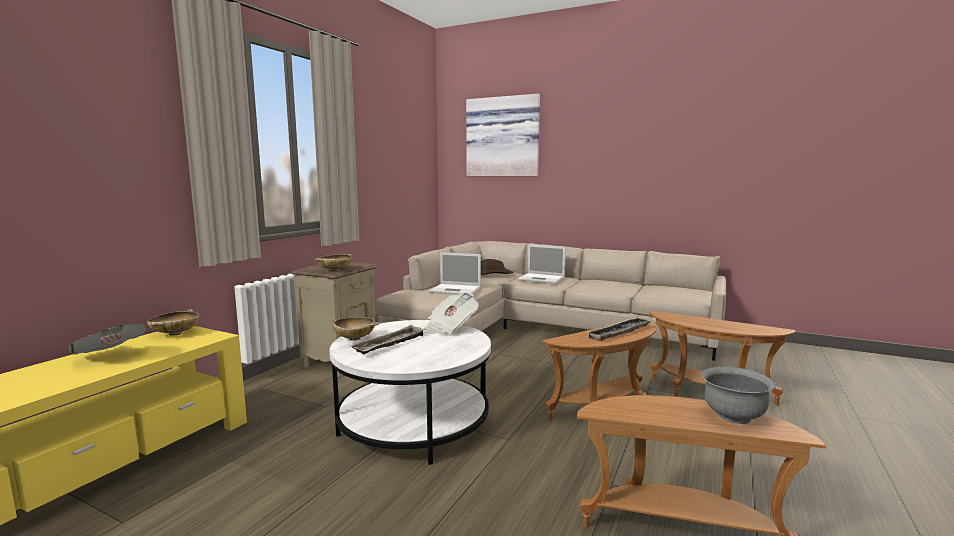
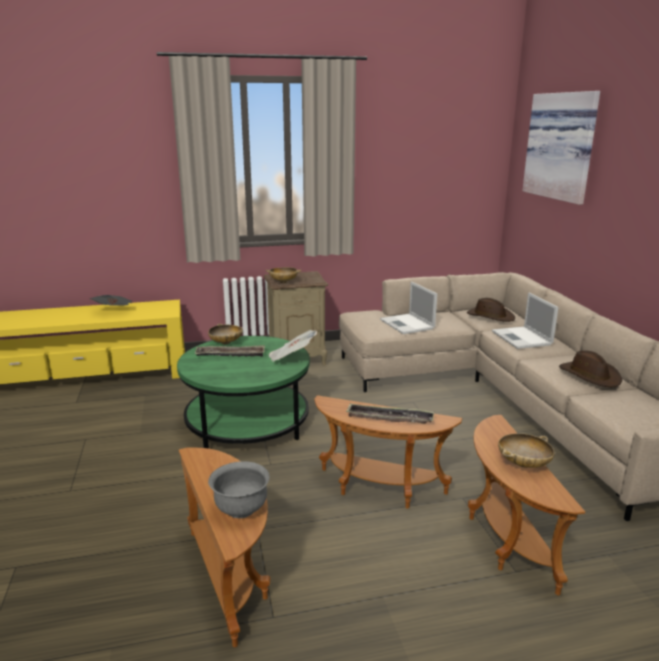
camera: 50 degrees right, 10 degrees up
beige bowl [147,309,200,336] -> beige bowl moved to [498,433,555,468]
white coffee table [329,320,491,465] -> green coffee table [177,336,310,449]
none -> brown hat [559,350,622,387]

